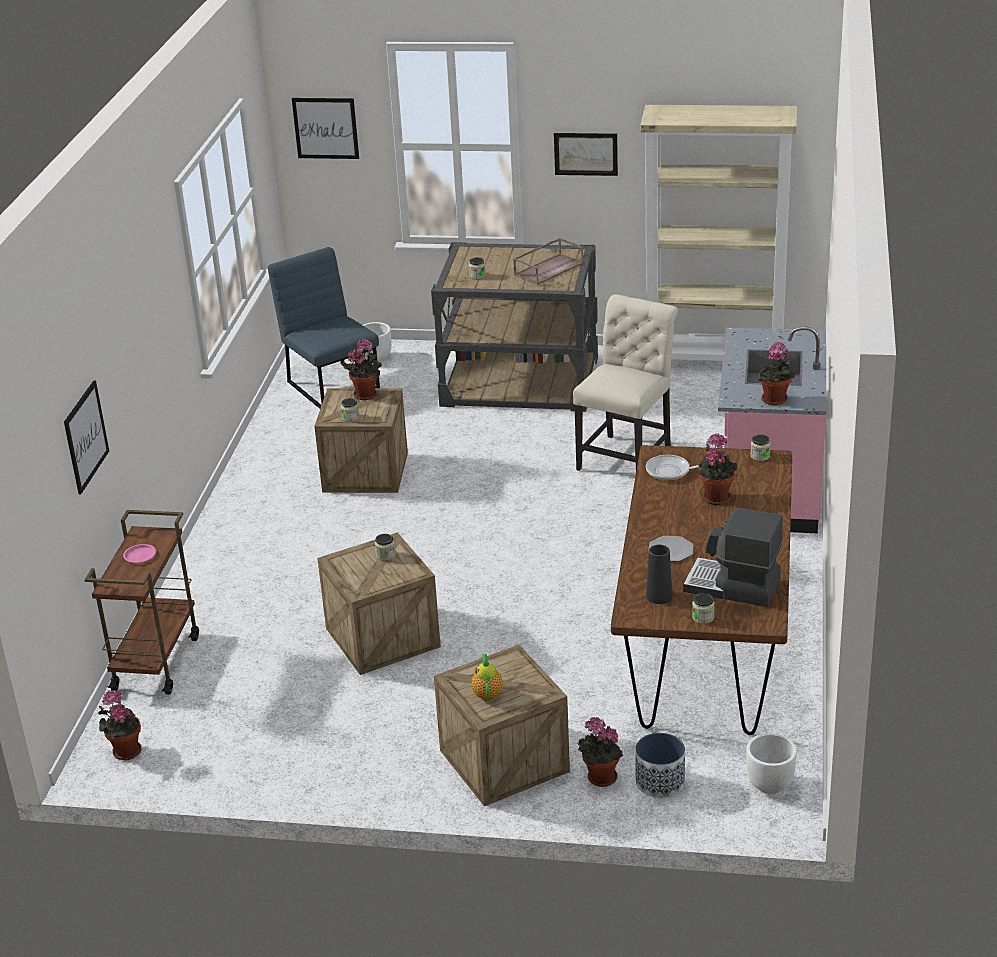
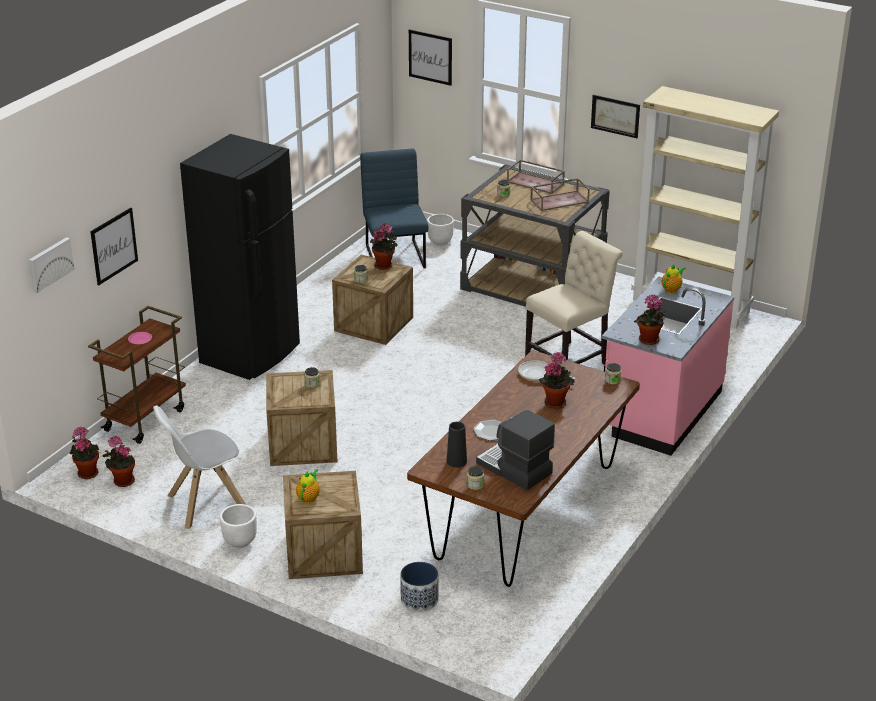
camera: 20 degrees right, 0 degrees up
potted plant [578,717,623,787] -> potted plant moved to [103,436,135,487]
white planter [746,733,797,794] -> white planter moved to [220,504,257,548]
none -> picture [29,237,75,293]
none -> chair [153,405,246,529]
none -> black fridge [180,134,300,380]
none -> brown tray [507,160,565,194]
none -> teapot [661,264,686,293]

